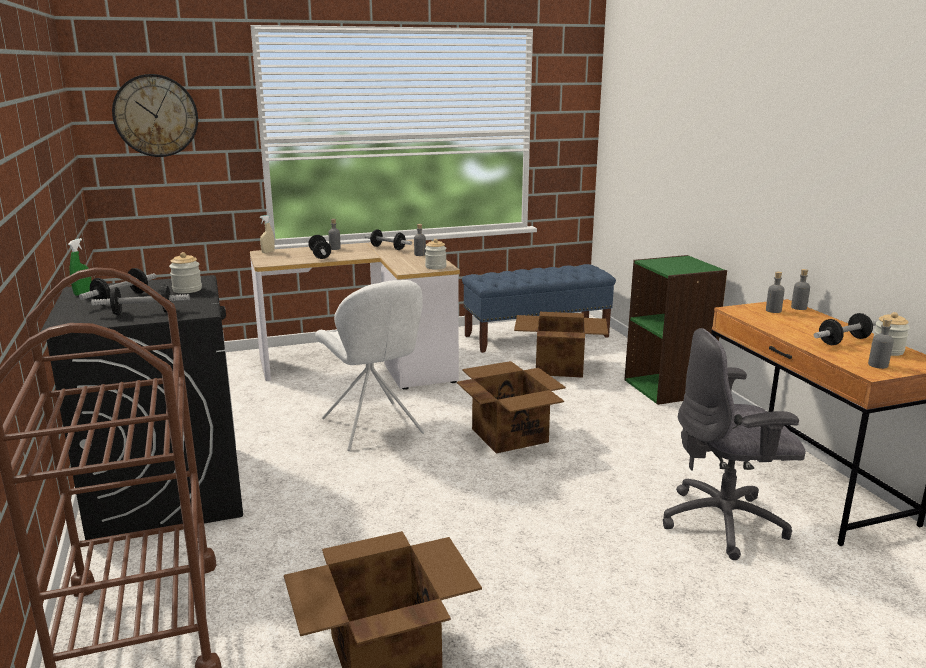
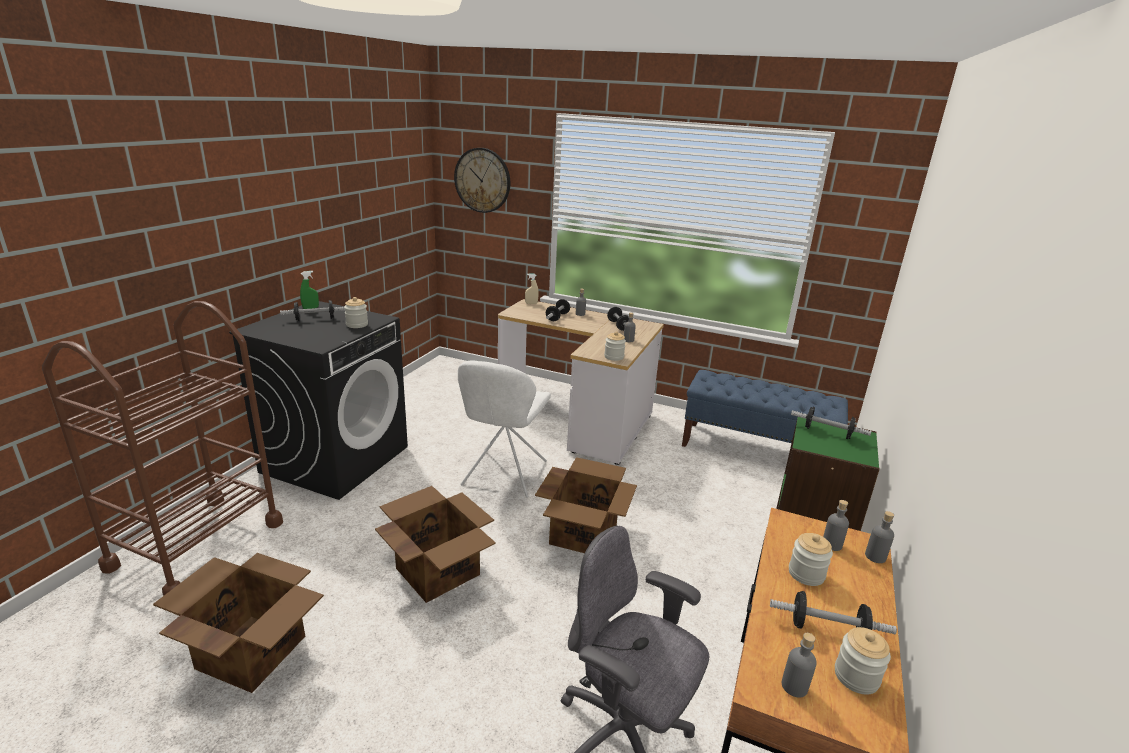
camera: 40 degrees right, 5 degrees up
dumbbell [91,284,190,315] -> dumbbell moved to [791,407,871,439]
cardboard box [514,312,608,378] -> cardboard box moved to [375,486,496,603]
none -> jar [789,533,833,586]

